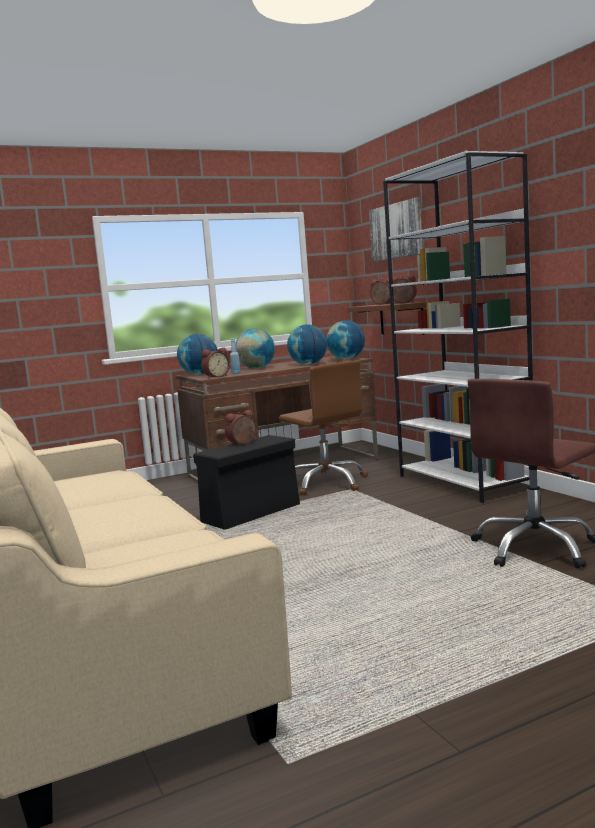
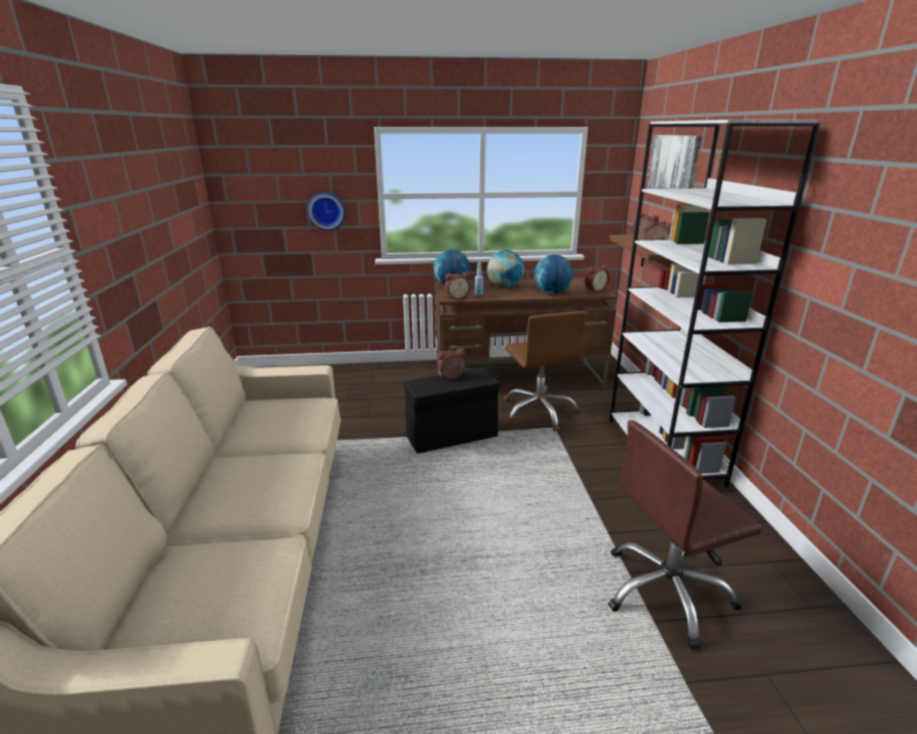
camera: 20 degrees right, 15 degrees up
globe [326,320,365,359] -> alarm clock [585,265,609,292]
none -> wall clock [308,192,345,231]

